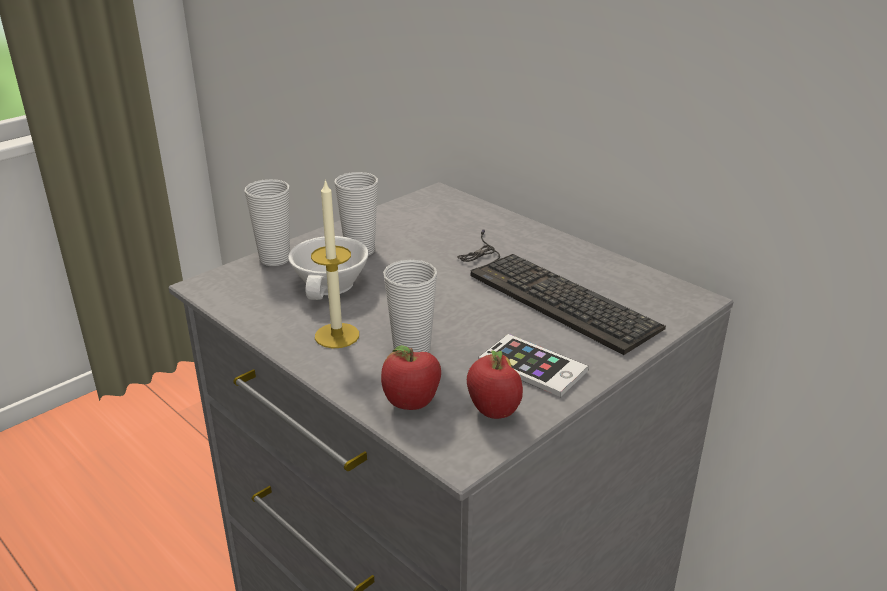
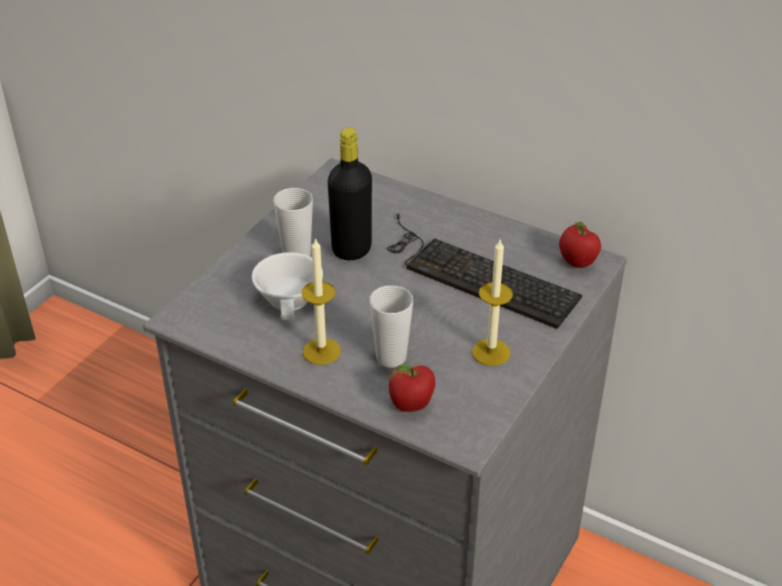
camera: 15 degrees left, 10 degrees up
cup [245,179,290,266] -> none
apple [467,350,523,419] -> apple moved to [559,222,601,268]
phone [479,334,589,397] -> candle [472,240,513,366]
none -> black bottle [328,128,372,260]

